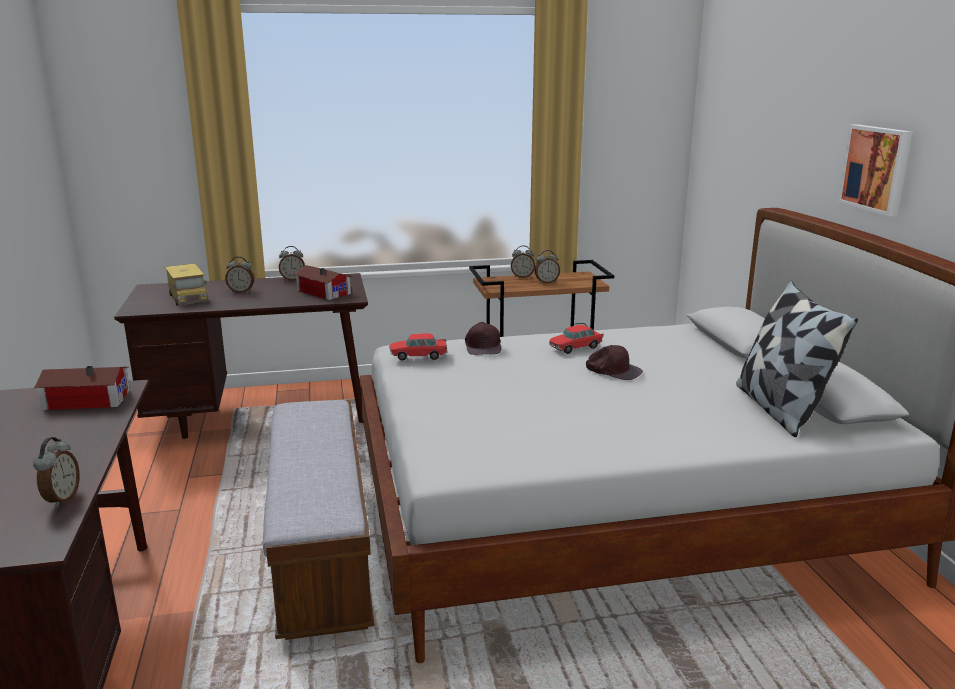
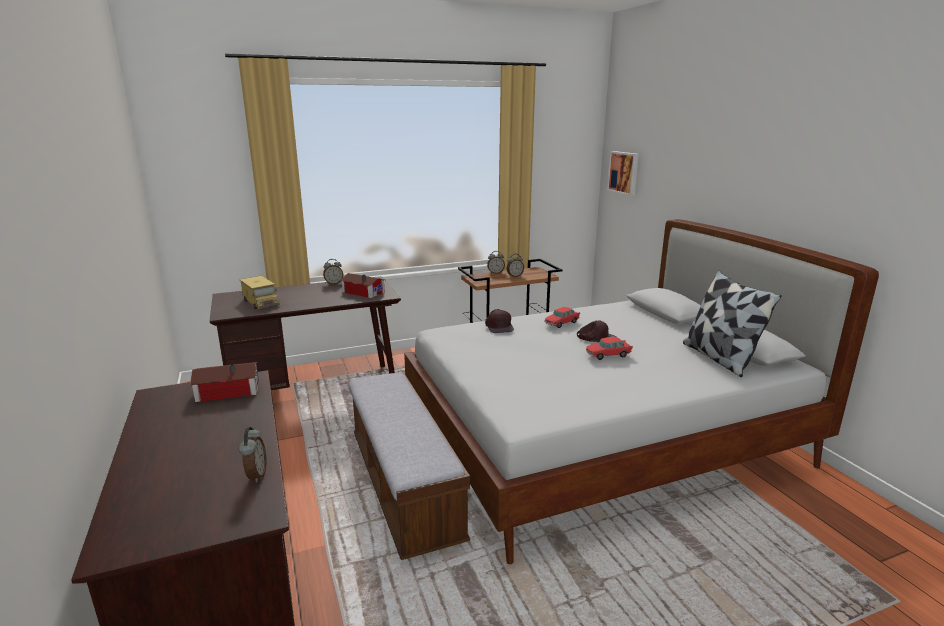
camera: 10 degrees left, 0 degrees up
alarm clock [225,256,254,293] -> none
toy car [389,333,448,361] -> toy car moved to [586,337,633,360]
picture [838,124,912,216] -> picture moved to [607,151,639,196]

